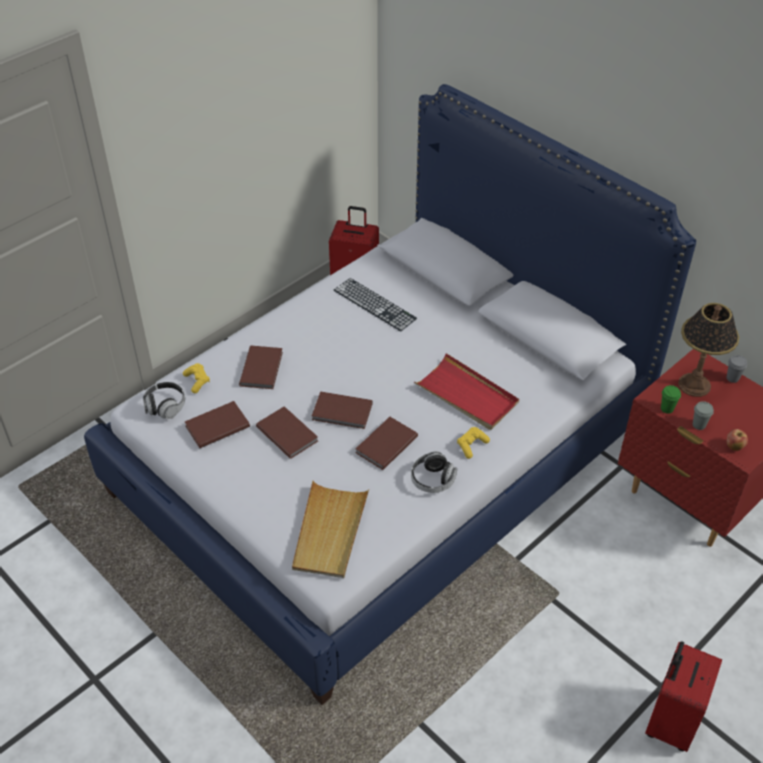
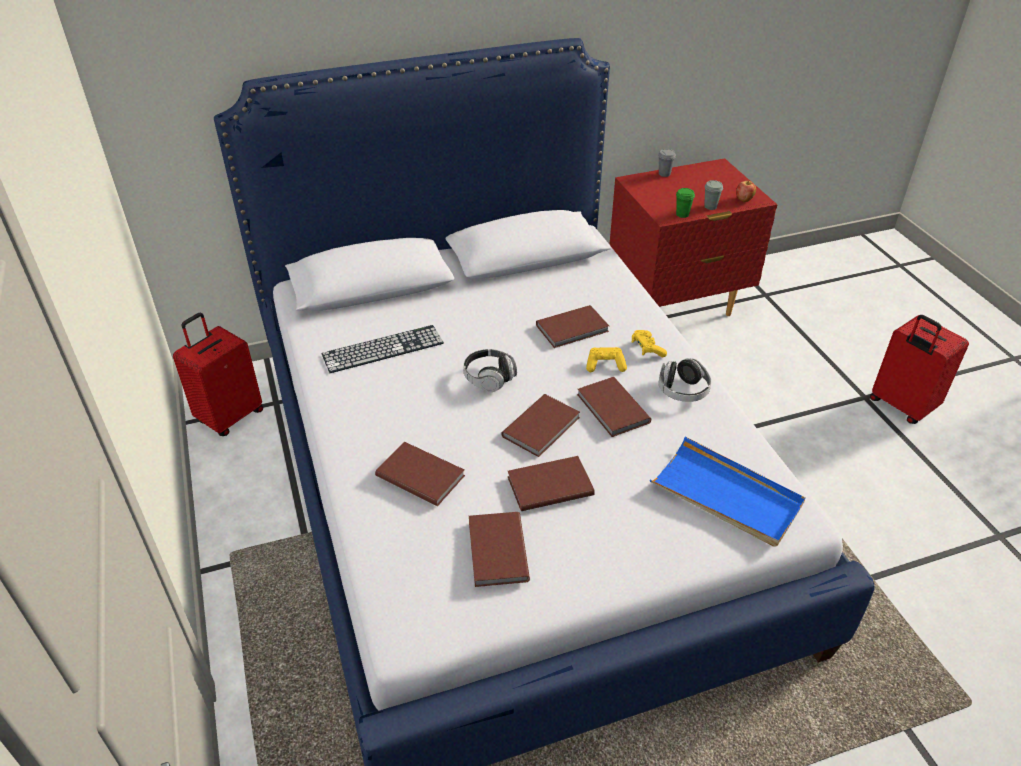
camera: 65 degrees left, 5 degrees down
headphones [143,382,185,419] -> headphones moved to [463,349,517,392]
yellow game controller [183,363,210,393] -> yellow game controller moved to [586,347,627,372]
beige tray [292,481,369,578] -> blue tray [650,437,805,547]
red tray [414,353,519,430] -> brown book [536,305,609,348]
table lamp [678,303,739,397] -> none

